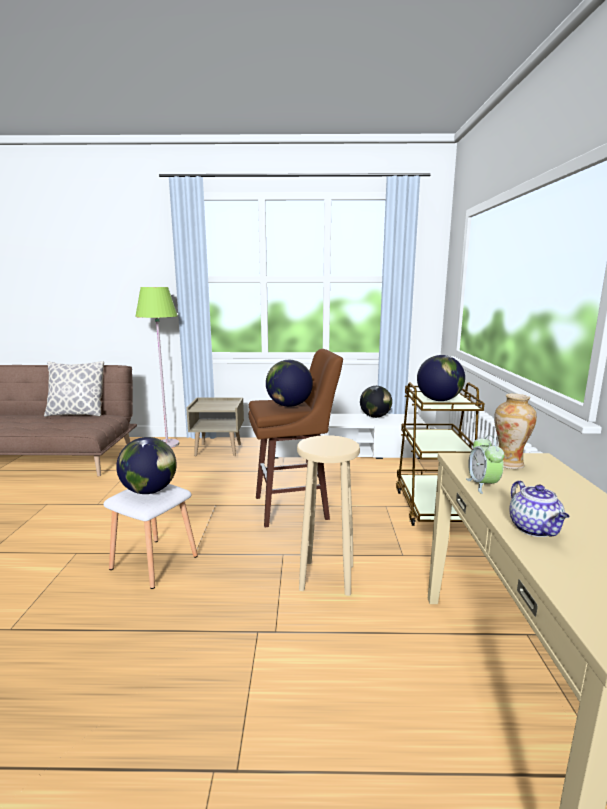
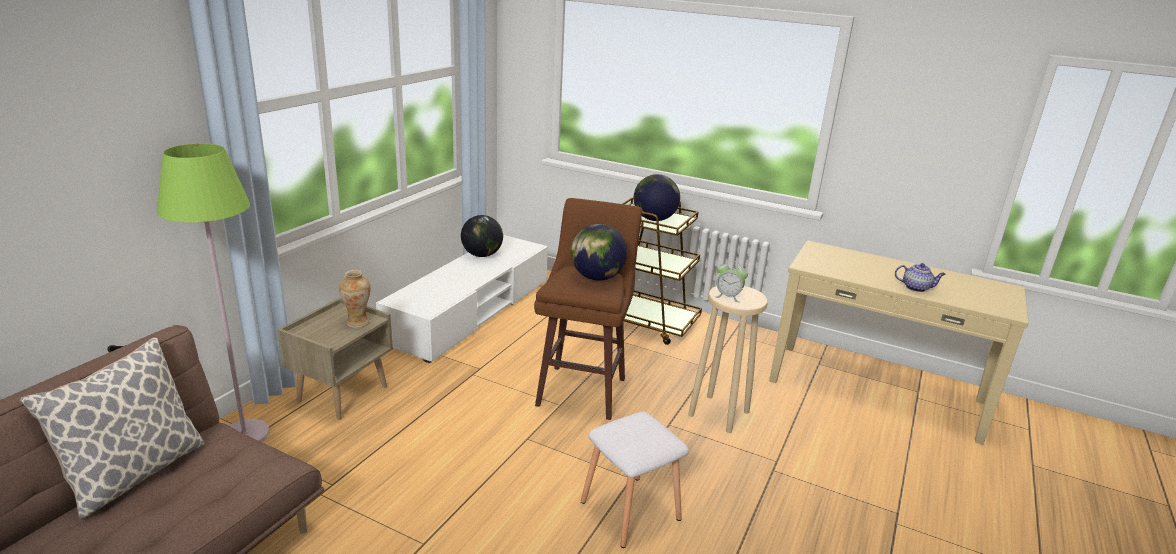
camera: 65 degrees left, 10 degrees up
globe [116,437,177,494] -> none
alarm clock [466,435,504,494] -> alarm clock moved to [714,261,748,303]
vase [494,394,537,469] -> vase moved to [339,270,370,328]

